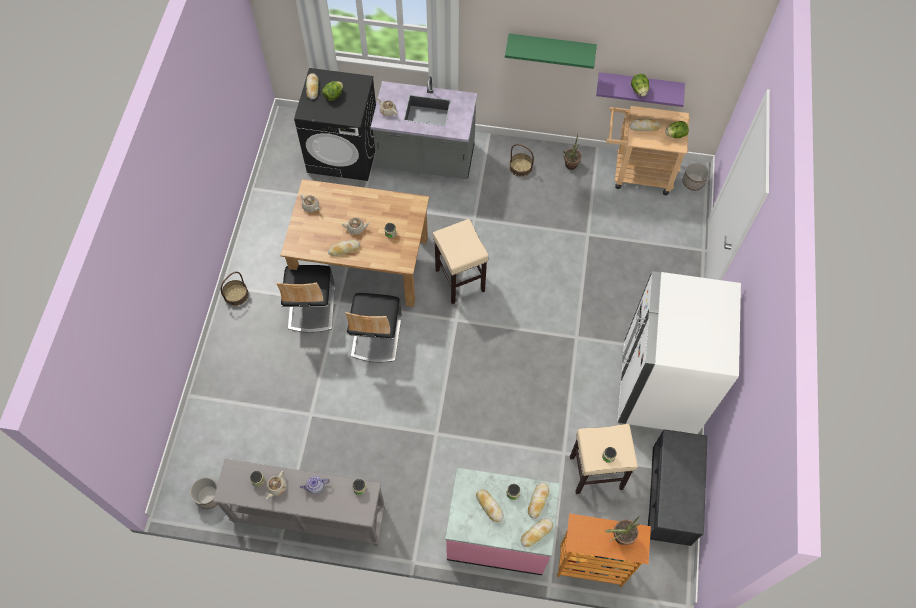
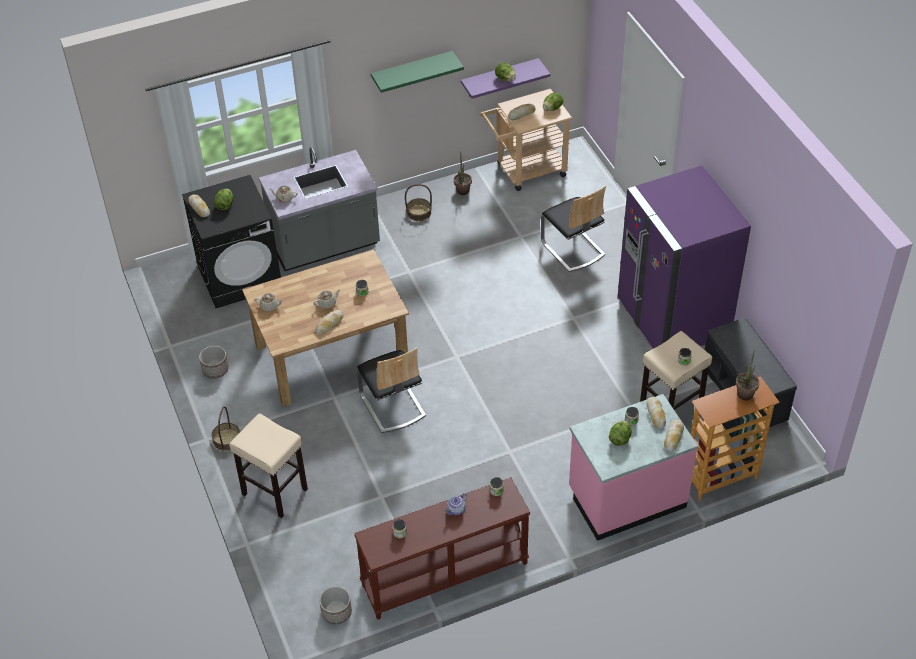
camera: 30 degrees left, 15 degrees down
grey console table [213,459,386,546] -> brown console table [354,477,530,620]
beige teapot [266,471,287,499] -> none
chair [276,265,335,333] -> chair moved to [541,185,606,272]
beige stool [433,219,489,304] -> beige stool moved to [229,414,308,518]
bread [476,489,504,522] -> lettuce [609,420,632,446]
white fridge [618,271,741,434] -> purple fridge [617,165,751,350]
planter [682,162,709,191] -> planter moved to [199,346,229,378]

